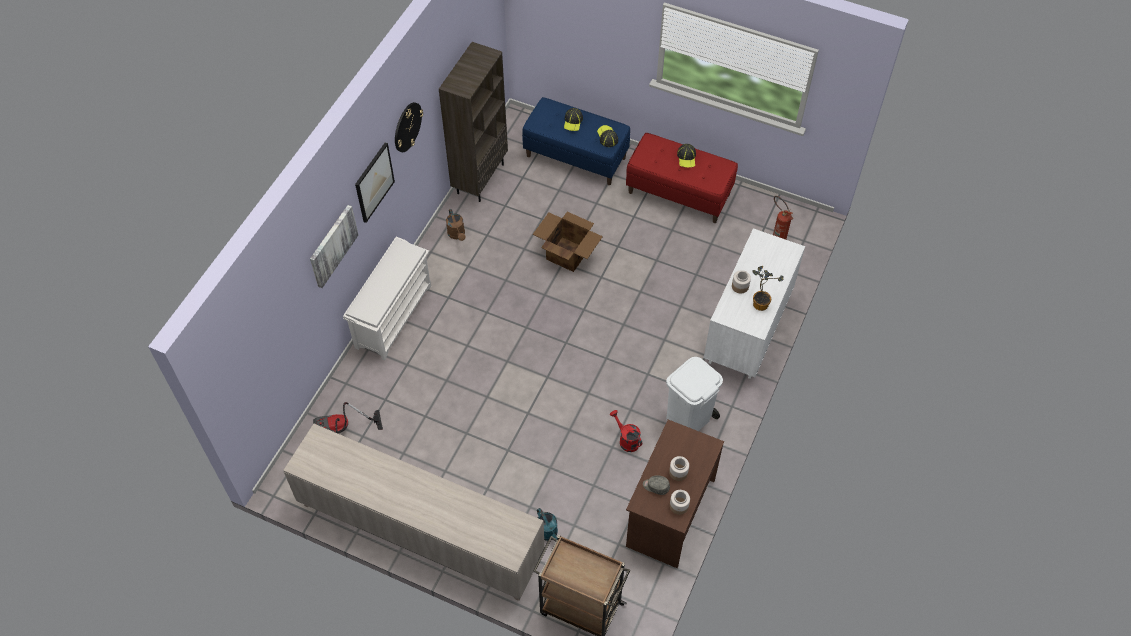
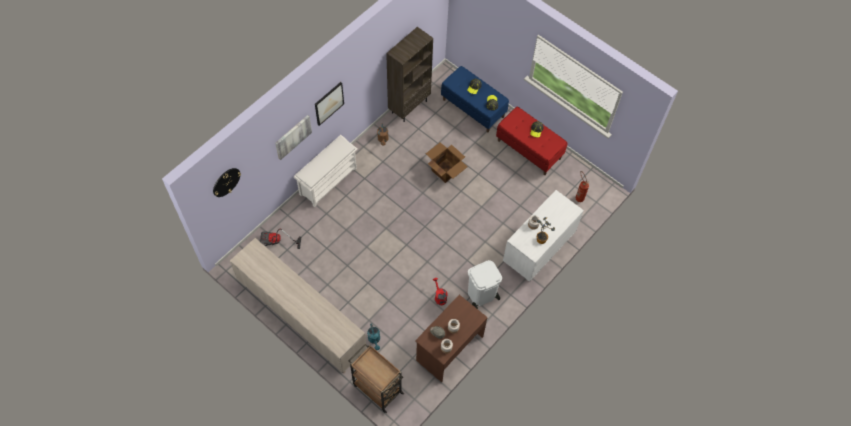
camera: 15 degrees right, 5 degrees up
wall clock [395,102,423,152] -> wall clock moved to [213,168,241,197]

